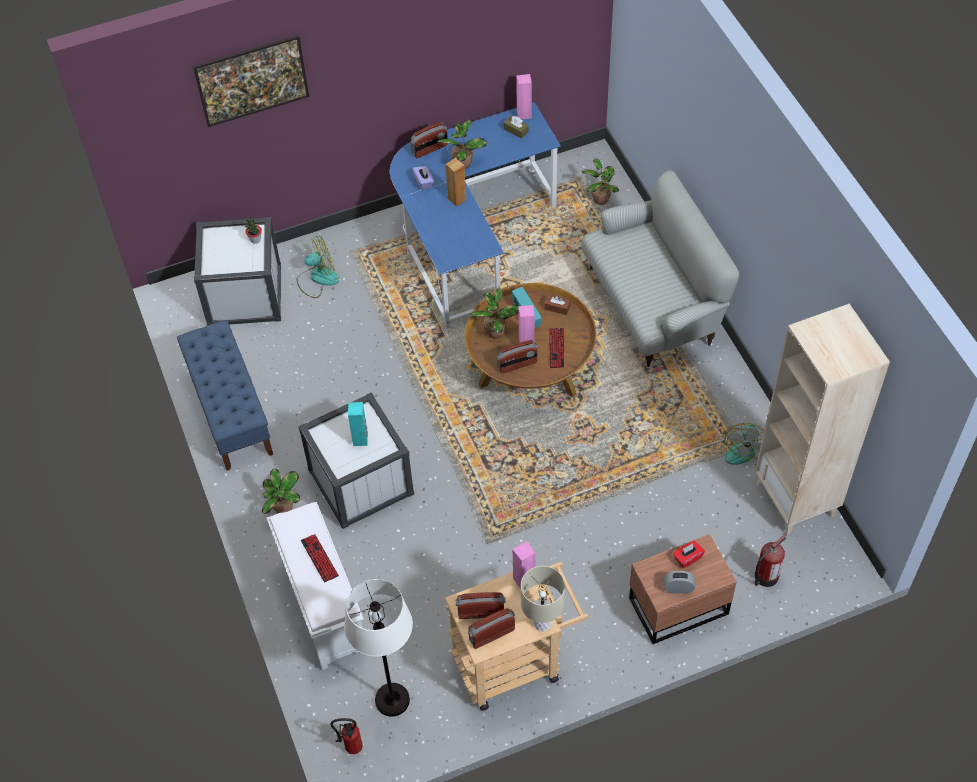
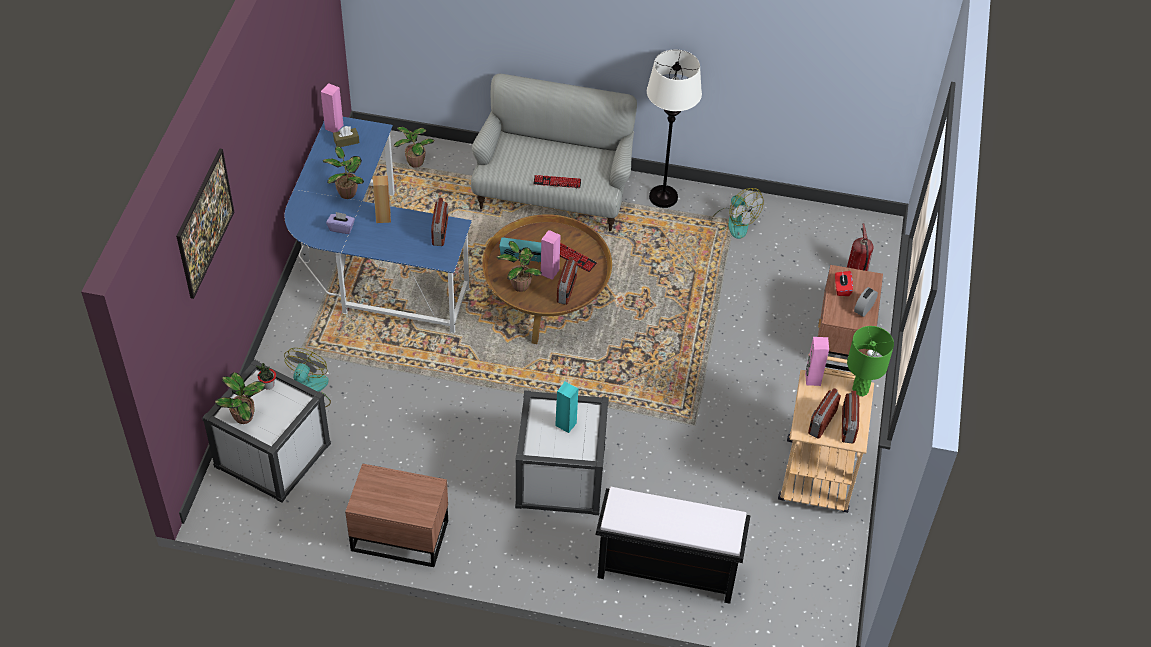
camera: 60 degrees left, 5 degrees down
blue bench [177,320,273,471] -> brown nightstand [345,463,448,567]
potted plant [262,468,300,514] -> potted plant moved to [215,372,265,424]
white bench [267,502,364,670] -> black bench [595,487,751,604]
keyboard [301,534,339,583] -> keyboard moved to [533,175,581,188]
fire extinguisher [331,718,363,754] -> none
white floor lamp [344,579,413,717] -> white floor lamp moved to [647,50,702,208]
radio [410,122,448,158] -> radio moved to [431,198,448,246]
beige table lamp [521,566,565,631] -> green table lamp [847,326,894,396]
brown tissue box [544,294,571,315] -> none
beige bookcase [755,304,890,535] -> none

